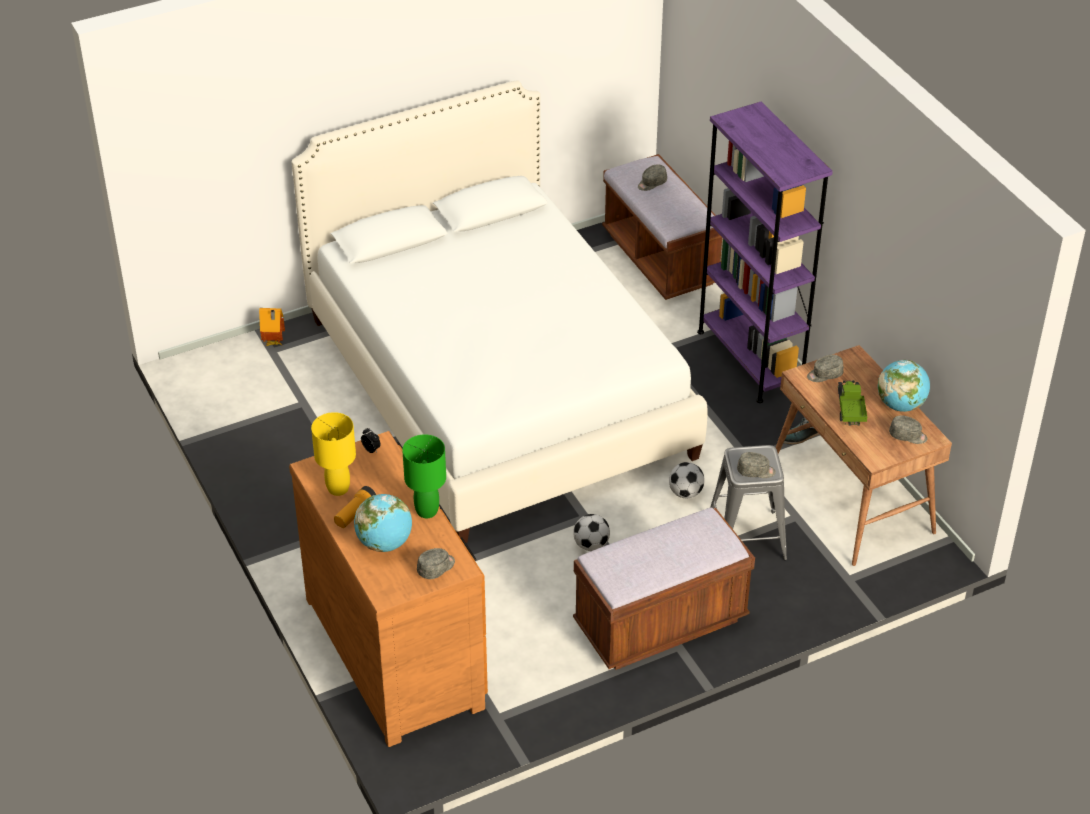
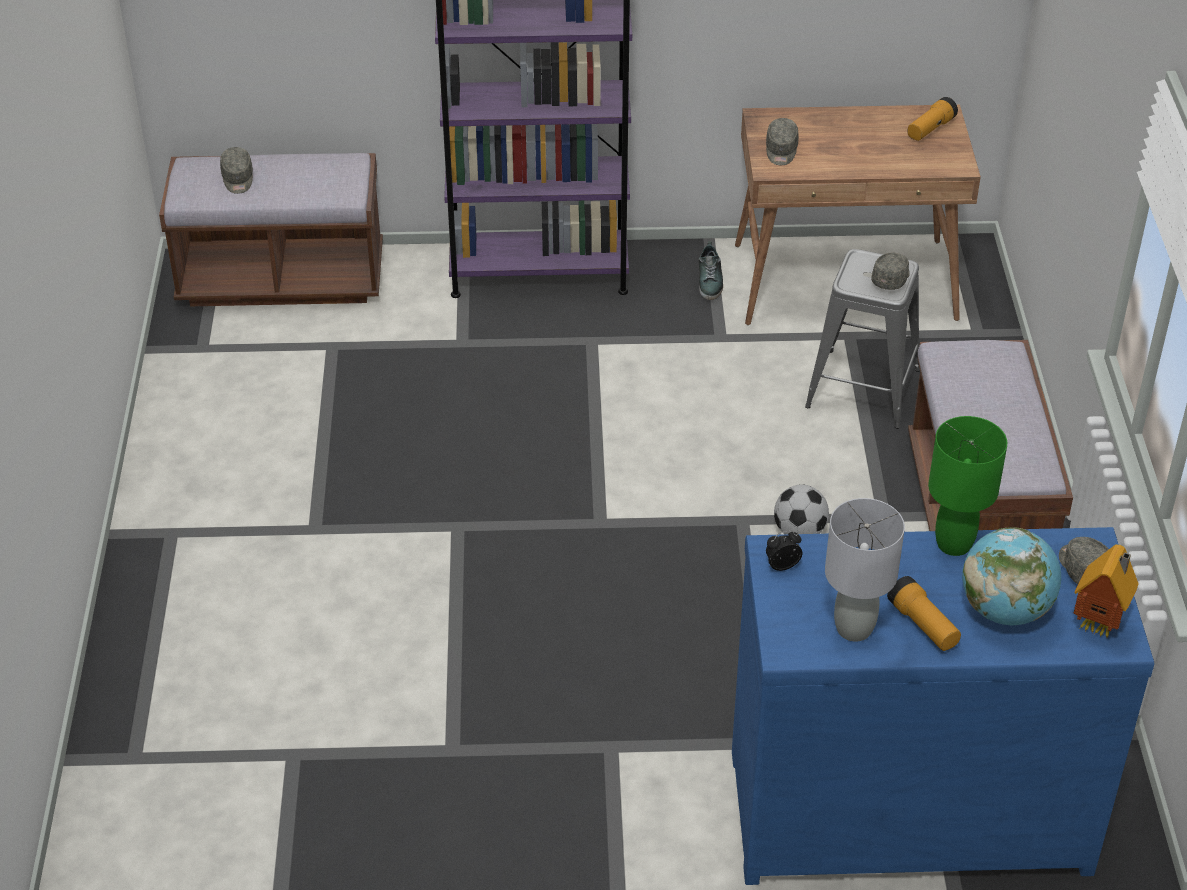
camera: 65 degrees left, 0 degrees up
toy house [259,308,285,346] -> toy house moved to [1074,544,1139,637]
brown dresser [289,431,488,747] -> blue dresser [732,527,1155,885]
white bed [292,80,708,543] -> none
yellow table lamp [311,412,356,496] -> grey table lamp [825,498,905,642]
football [669,462,705,498] -> none
toy truck [838,380,867,426] -> none
globe [878,360,930,412] -> none
grey cap [889,415,928,444] -> flashlight [907,97,958,141]

